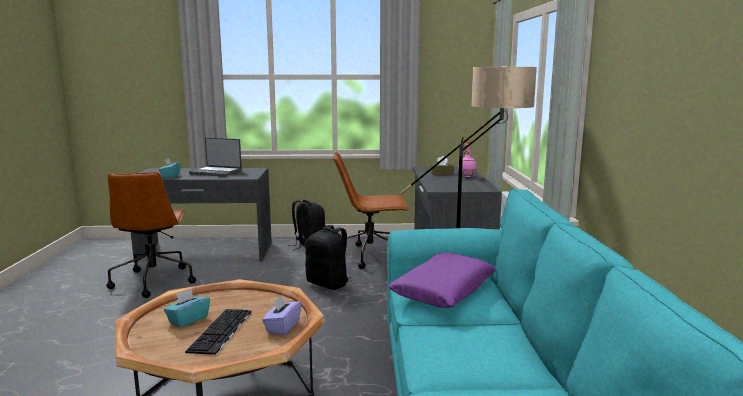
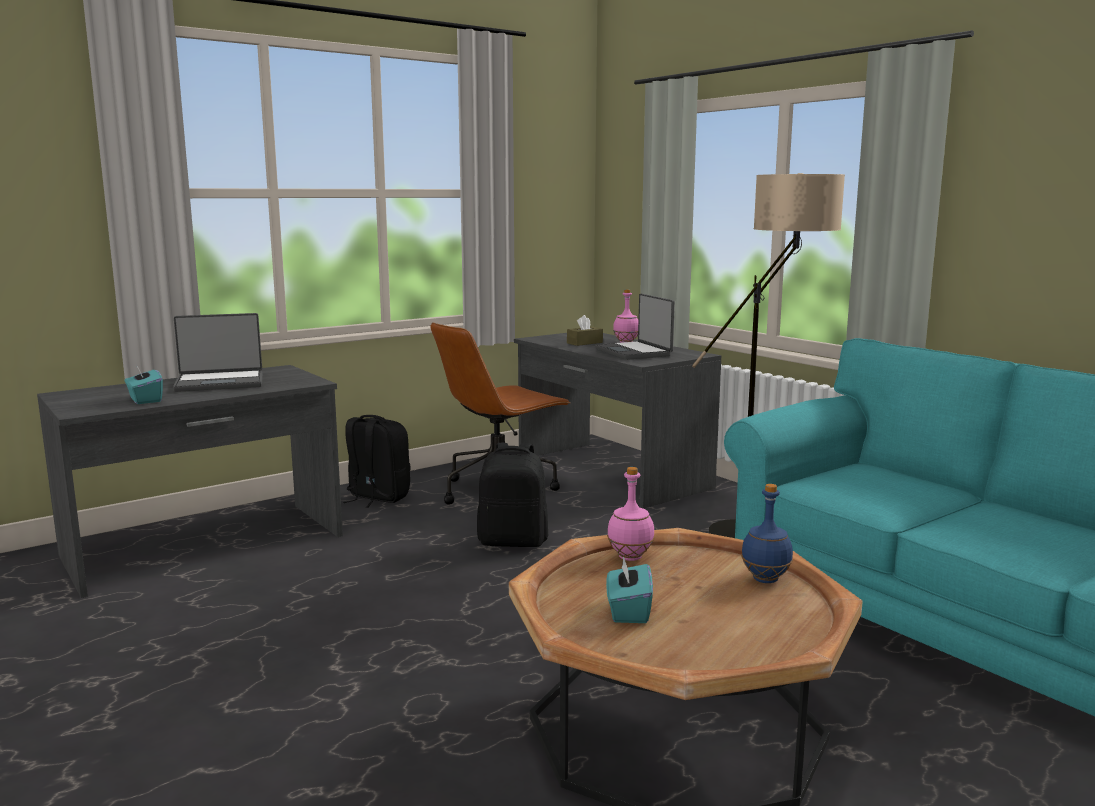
camera: 35 degrees left, 0 degrees up
brown office chair [106,172,196,298] -> none
keyboard [185,309,252,356] -> none
purple tissue box [262,295,301,335] -> blue bottle [741,484,793,583]
purple pillow [388,253,496,308] -> none
none -> laptop [595,293,675,360]
none -> pink bottle [607,467,655,561]

